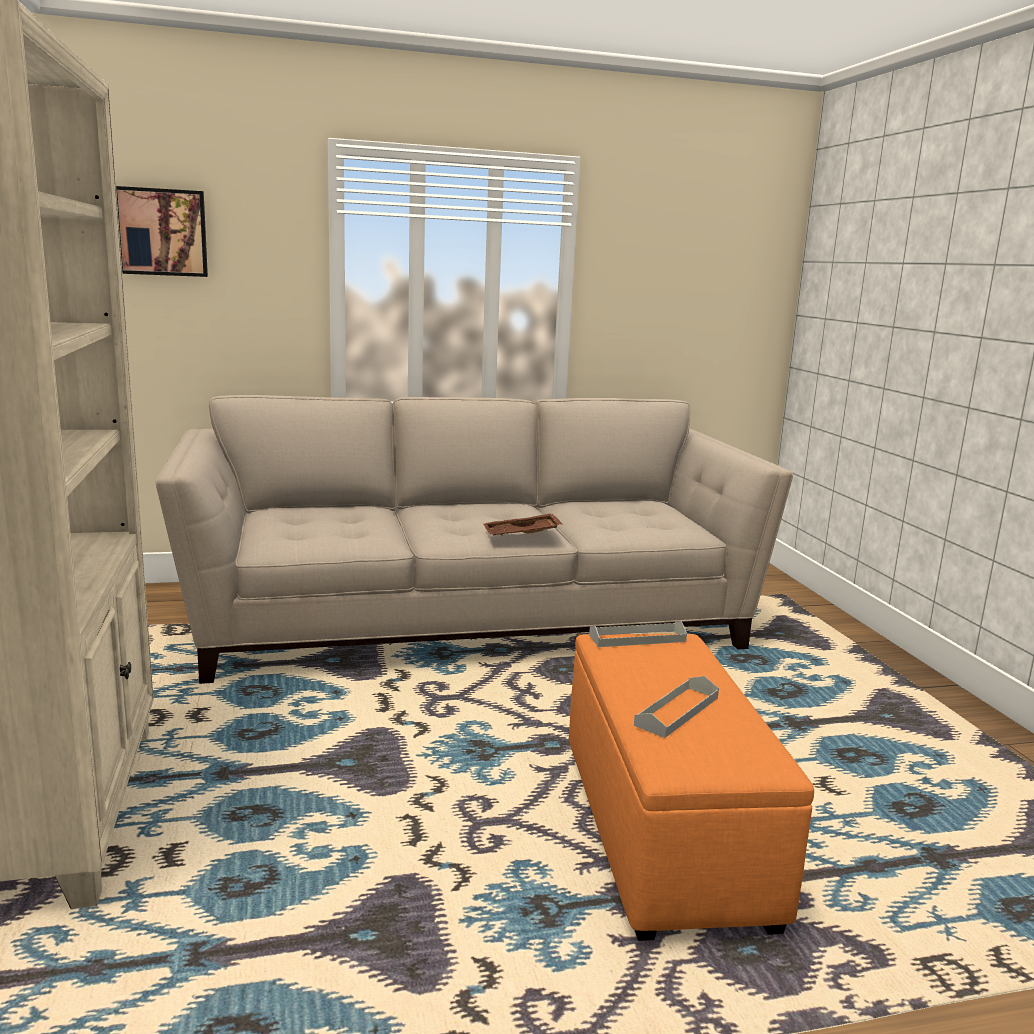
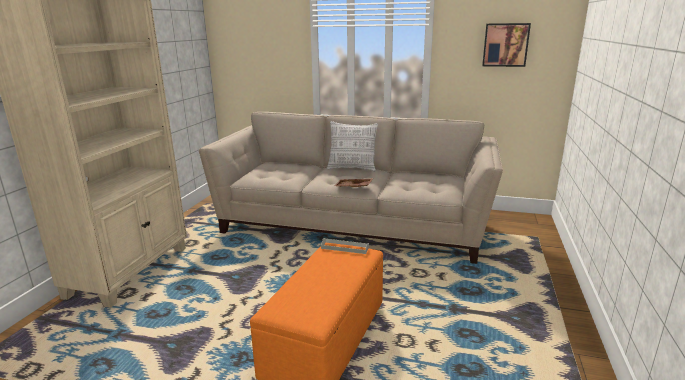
camera: 30 degrees right, 5 degrees up
picture [116,186,208,277] -> picture moved to [482,23,531,67]
grey tray [634,676,719,738] -> none
none -> pillow [327,121,378,172]

